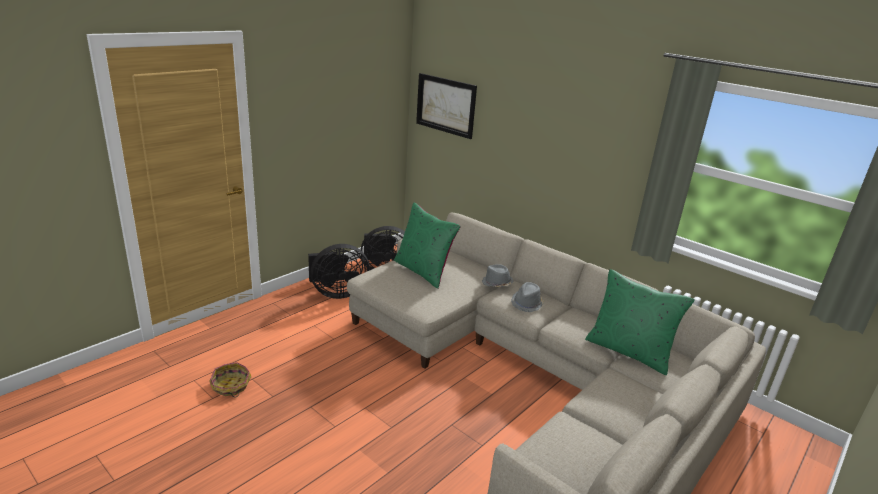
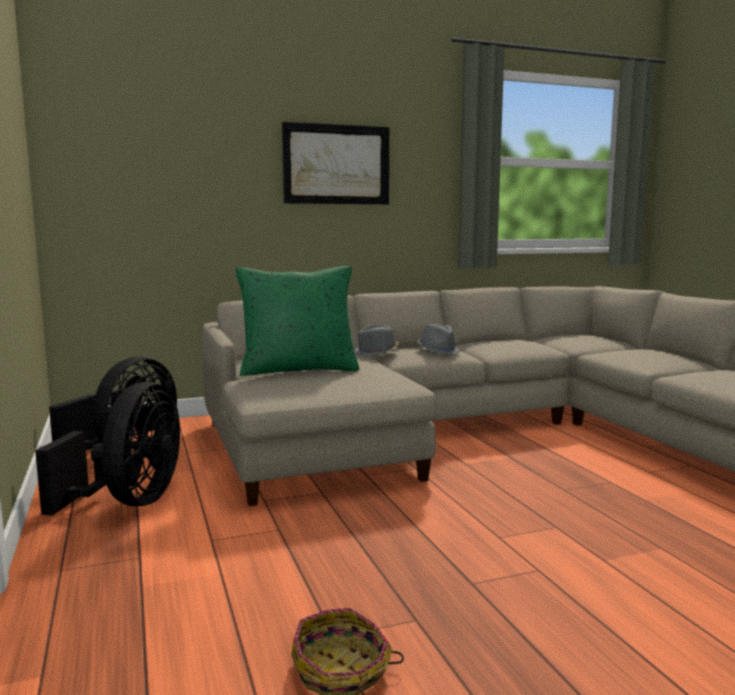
camera: 60 degrees left, 15 degrees down
picture [416,73,477,139] -> picture moved to [282,122,389,205]
green pillow [585,269,695,375] -> none

